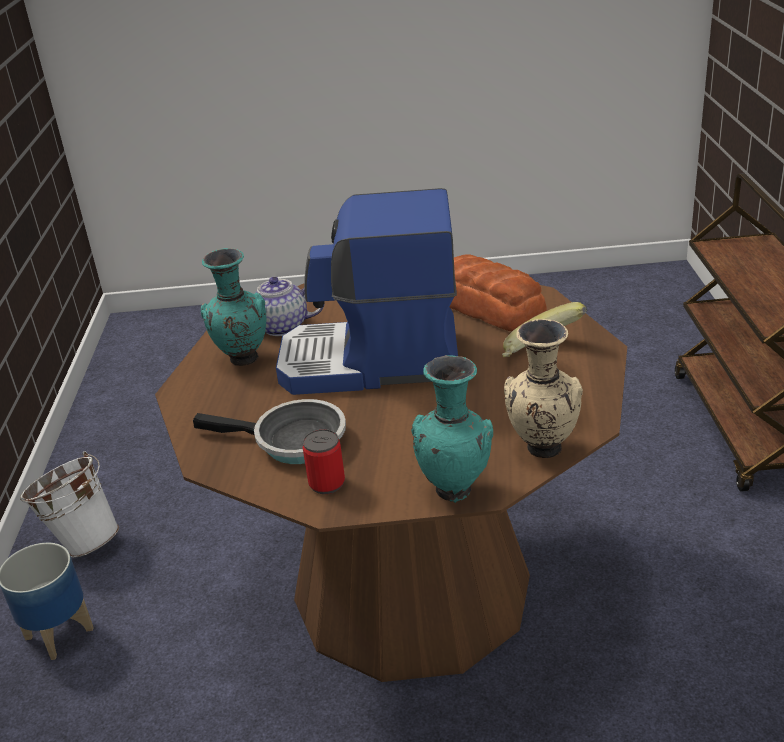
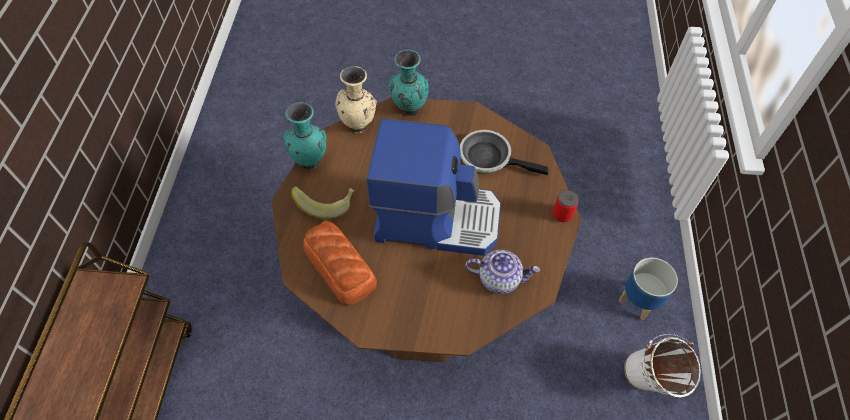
camera: 175 degrees left, 25 degrees up
turquoise vase [201,248,267,366] -> turquoise vase moved to [283,102,326,170]
can [303,429,345,494] -> can moved to [553,189,579,222]

